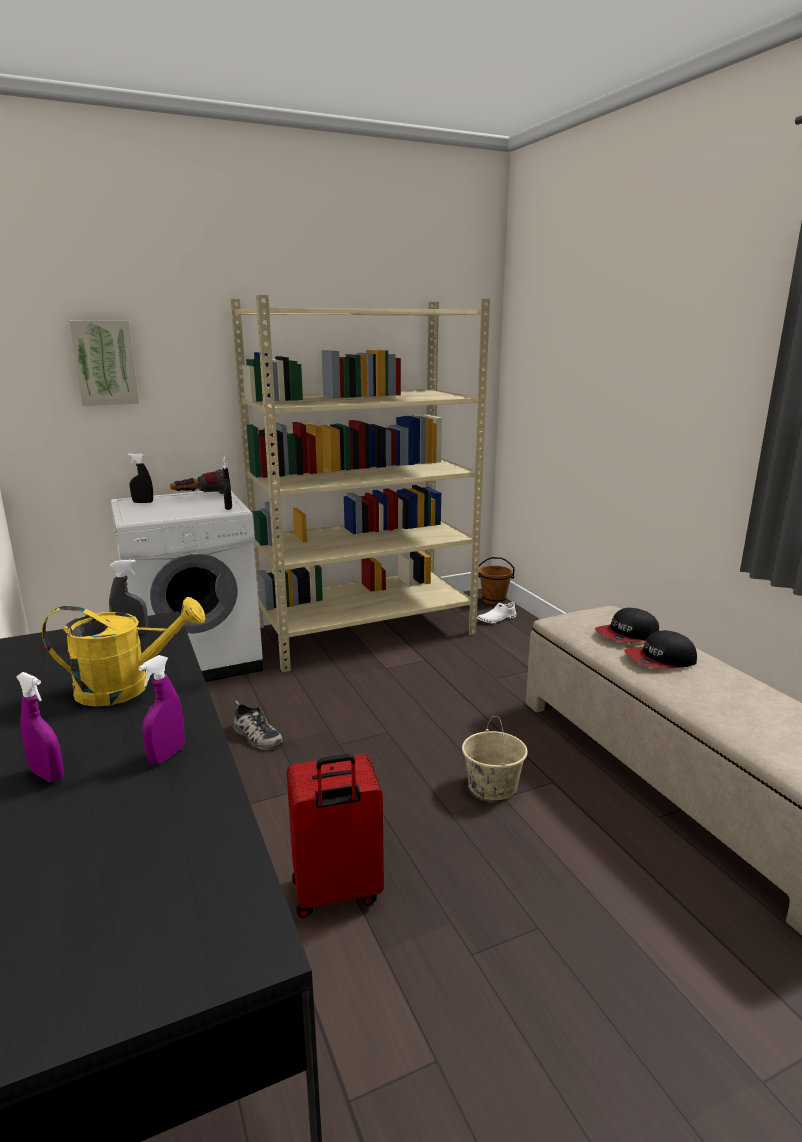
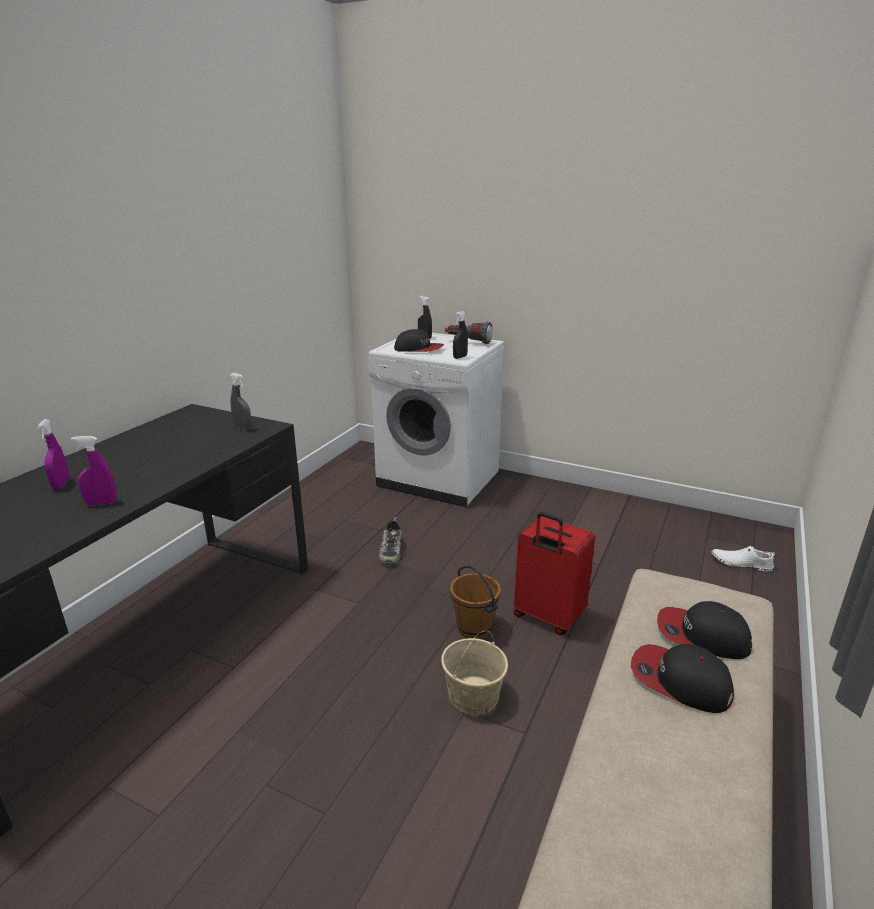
camera: 50 degrees right, 5 degrees up
yellow watering can [42,597,205,707] -> none
picture [69,321,139,406] -> none
beige bookcase [231,295,490,672] -> none
red suitcase [286,754,384,918] -> red suitcase moved to [514,512,595,635]
brown bucket [478,557,515,605] -> brown bucket moved to [450,565,501,639]
none -> cap [394,329,444,352]

